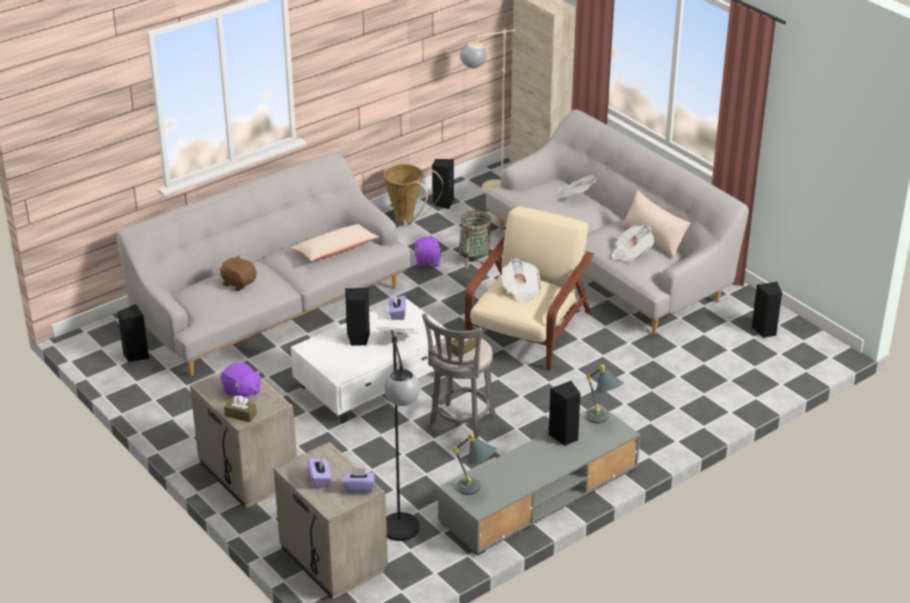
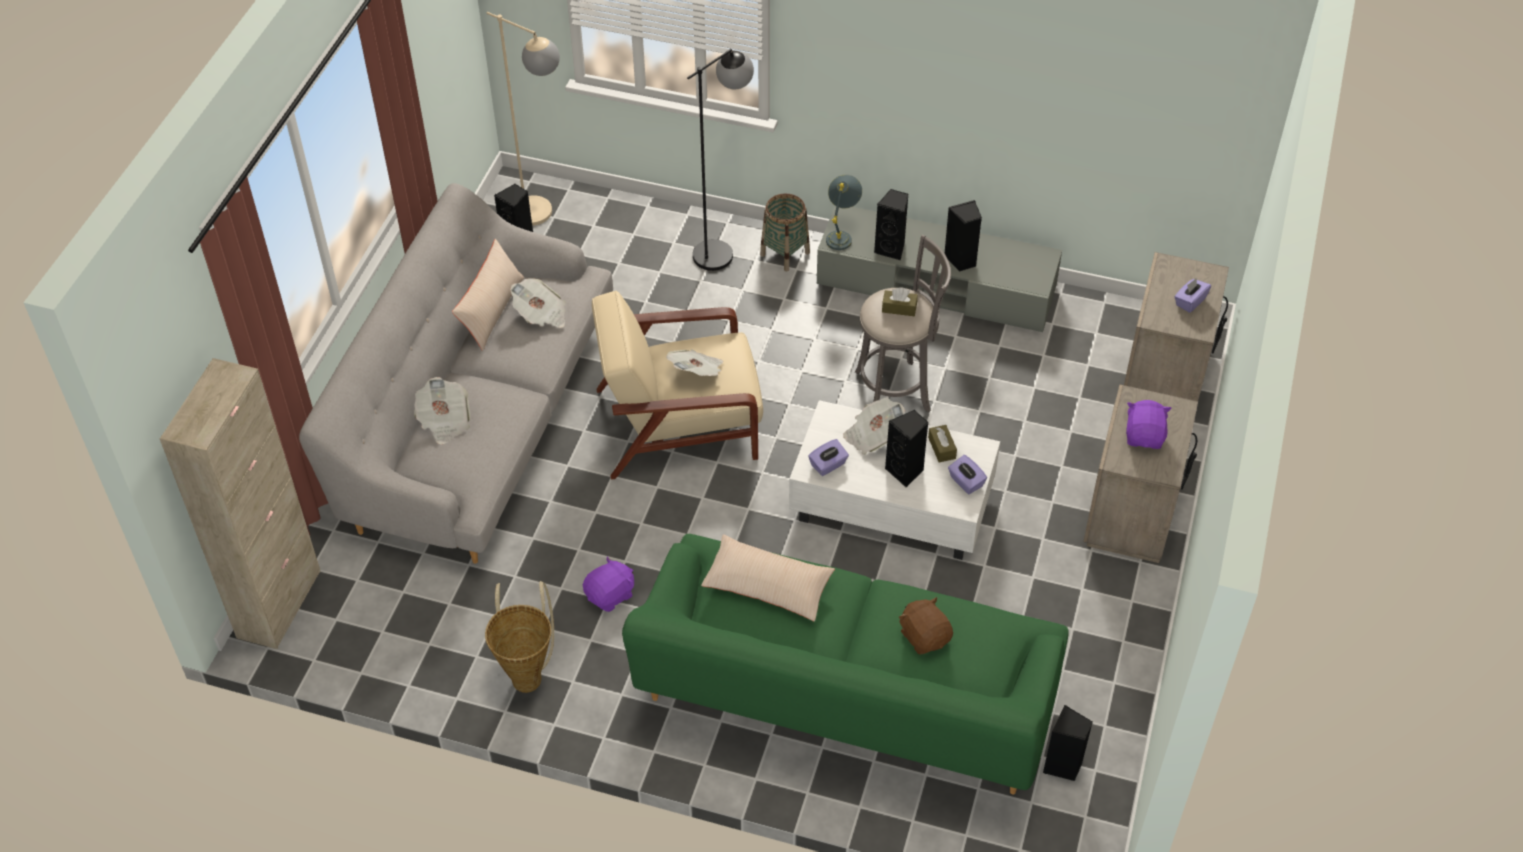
camera: 125 degrees left, 15 degrees up
grey sofa [117,152,410,376] -> green sofa [622,534,1068,794]
brown plush toy [219,255,257,291] -> brown plush toy turned 150 degrees clockwise [899,597,953,655]
brown tissue box [224,395,257,422] -> brown tissue box moved to [928,425,957,462]
purple tissue box [342,468,375,494] -> purple tissue box moved to [948,455,987,494]
black floor lamp [384,330,420,541] -> black floor lamp moved to [687,49,754,271]
black speaker [432,159,454,209] -> black speaker moved to [945,200,982,272]
grey table lamp [452,434,496,495] -> none
basket [459,210,492,269] -> basket moved to [760,194,810,271]
beige floor lamp [460,29,515,194] -> beige floor lamp moved to [486,12,560,226]

